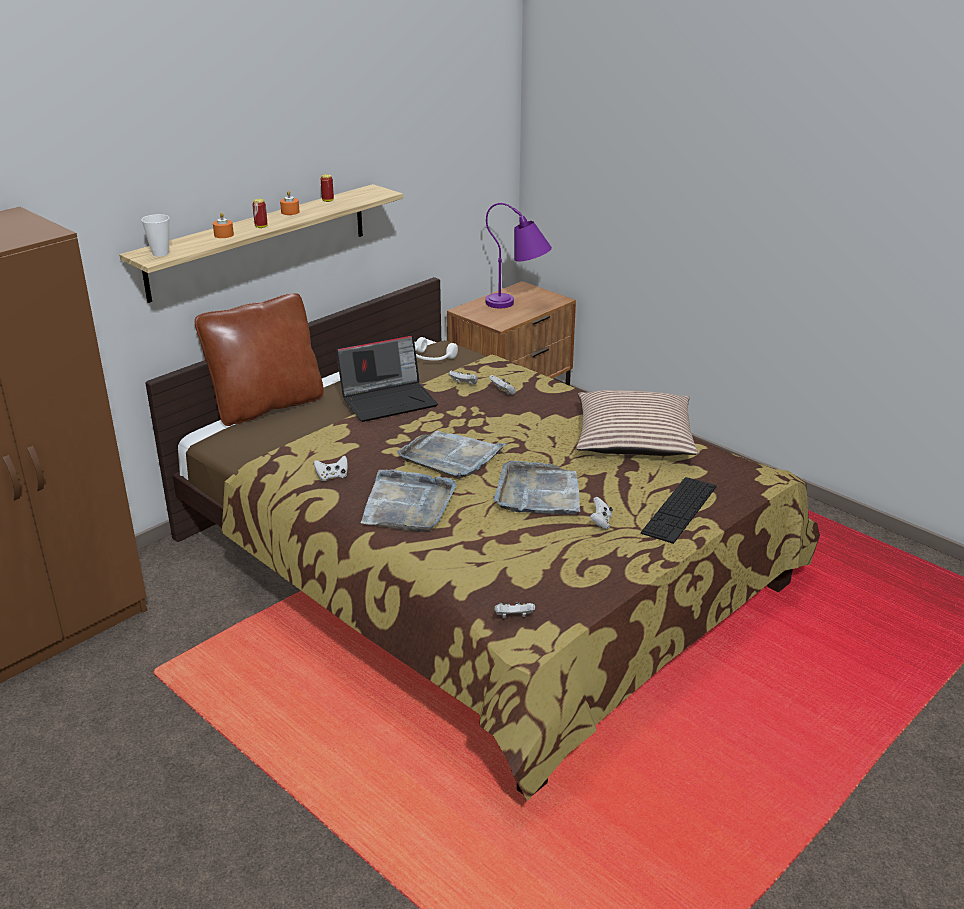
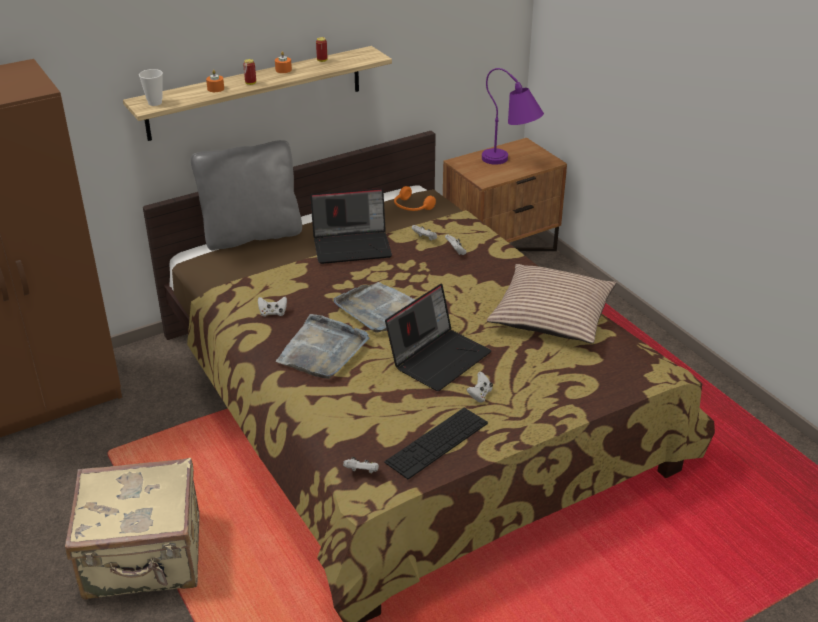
camera: 15 degrees right, 5 degrees up
brown pillow [195,293,324,426] -> grey pillow [191,140,302,250]
white headphones [415,337,458,361] -> orange headphones [394,186,436,211]
grey tray [494,461,580,514] -> laptop [385,284,491,391]
keyboard [641,477,717,544] -> keyboard moved to [385,408,488,479]
none -> beige suitcase [65,458,200,600]

